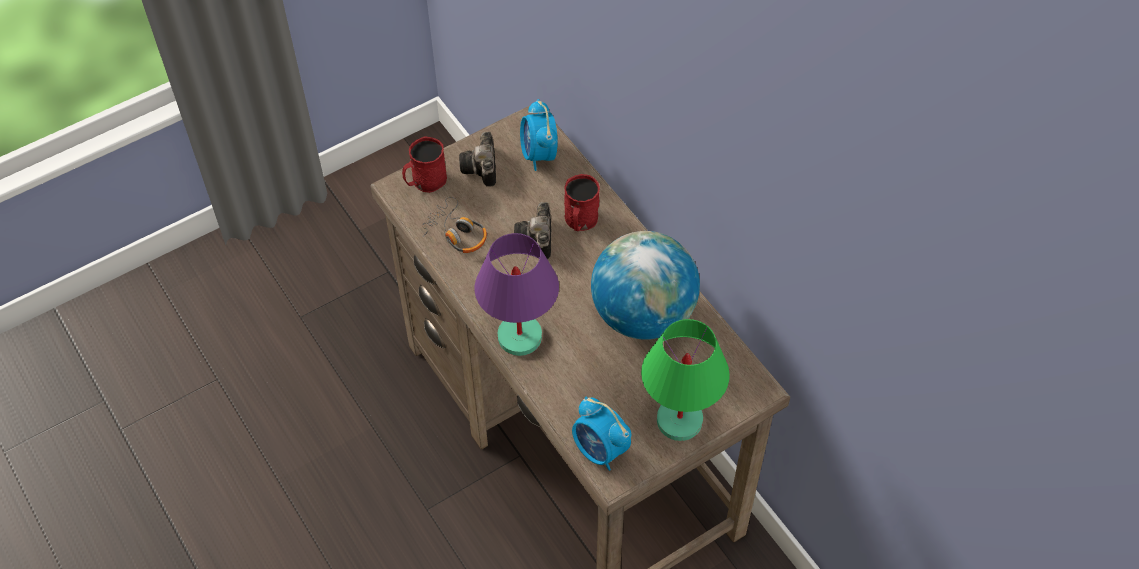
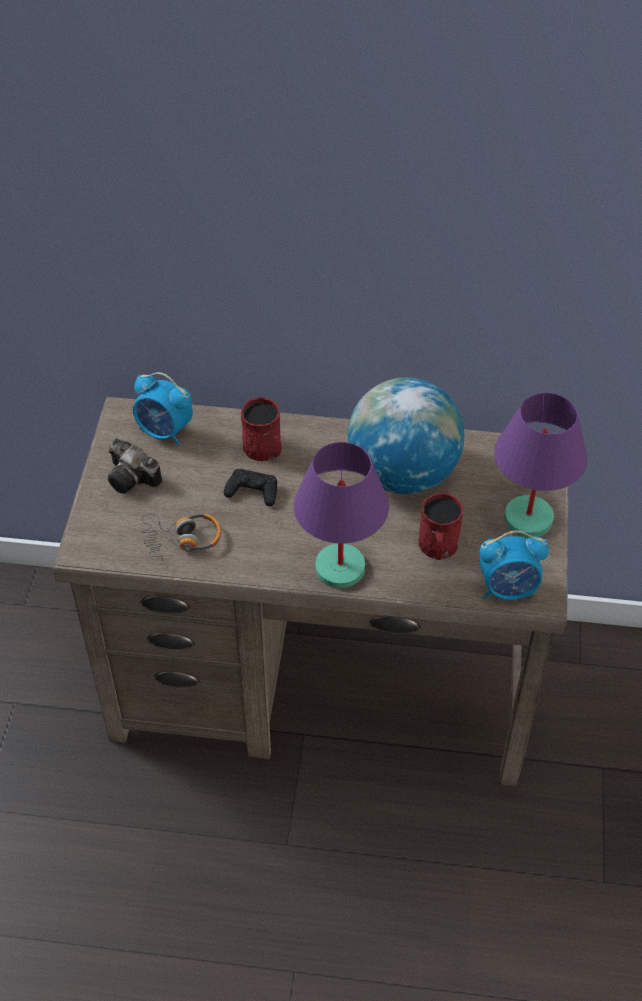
camera: 50 degrees left, 5 degrees down
red mug [402,136,447,193] -> red mug moved to [418,493,463,560]
camera [514,202,551,259] -> black game controller [224,469,277,506]
green table lamp [641,319,730,441] -> purple table lamp [494,392,587,538]

